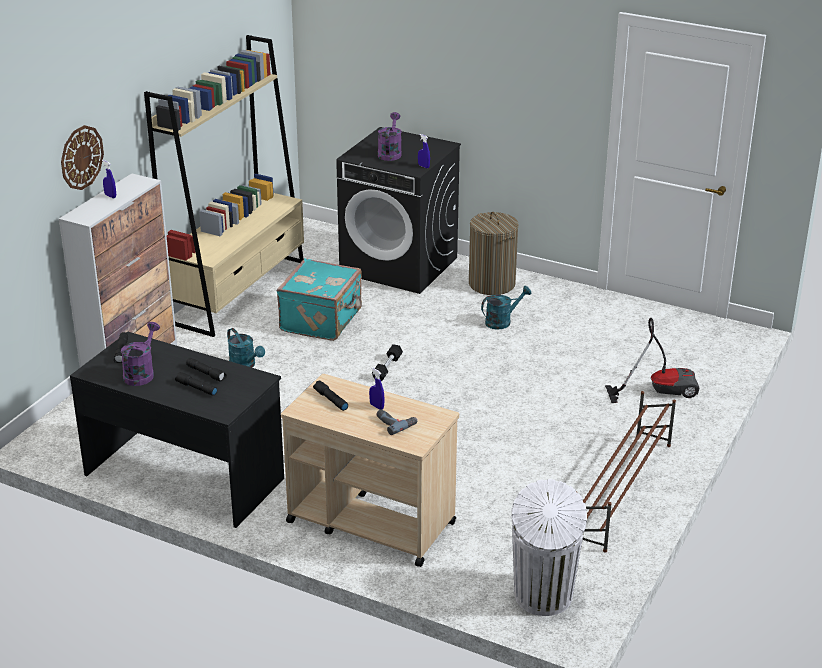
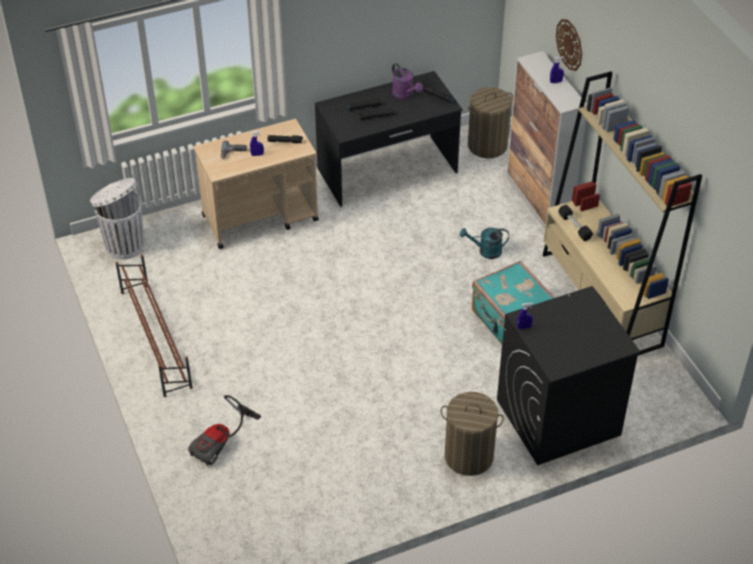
camera: 130 degrees right, 15 degrees up
black dumbbell [372,344,403,381] -> black dumbbell moved to [558,205,593,241]
purple watering can [378,112,402,161] -> none
turquoise watering can [481,286,532,329] -> none
none -> laundry basket [467,87,513,158]

